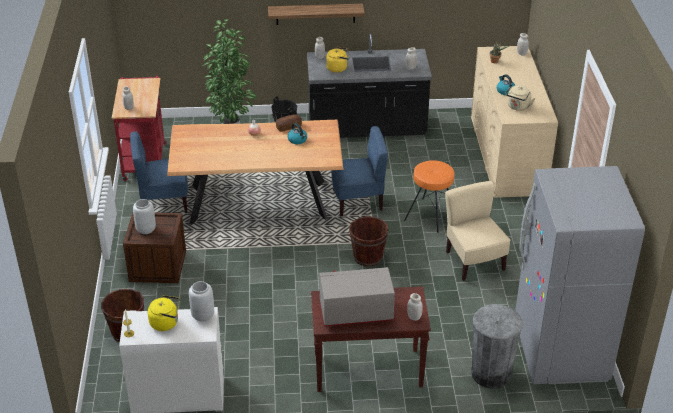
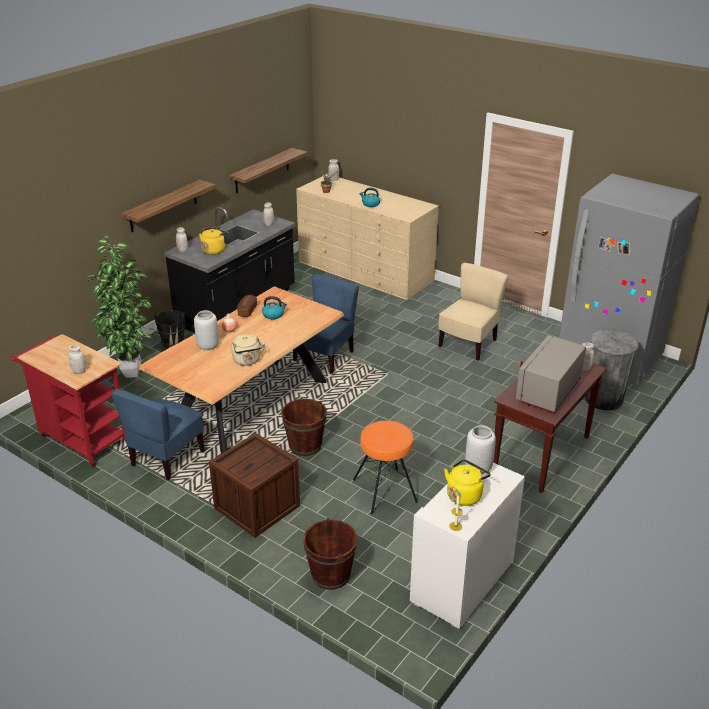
camera: 50 degrees left, 5 degrees down
grey vase [133,199,156,234] -> grey vase moved to [194,310,219,351]
brown bucket [349,216,389,267] -> brown bucket moved to [282,399,327,456]
orange stool [404,160,454,233] -> orange stool moved to [353,421,418,514]
beige chair [445,181,510,281] -> beige chair turned 105 degrees clockwise [439,263,508,361]
beige kettle [505,85,536,111] -> beige kettle moved to [231,334,265,366]
none -> shelf [229,148,307,193]

